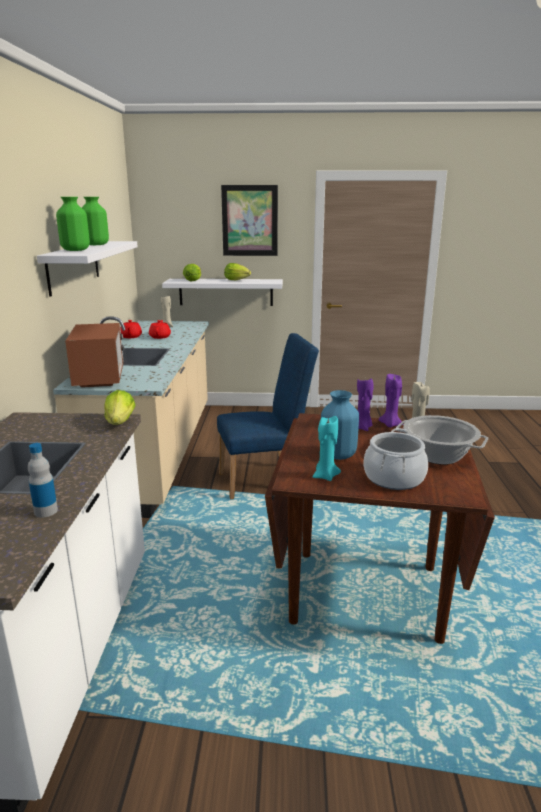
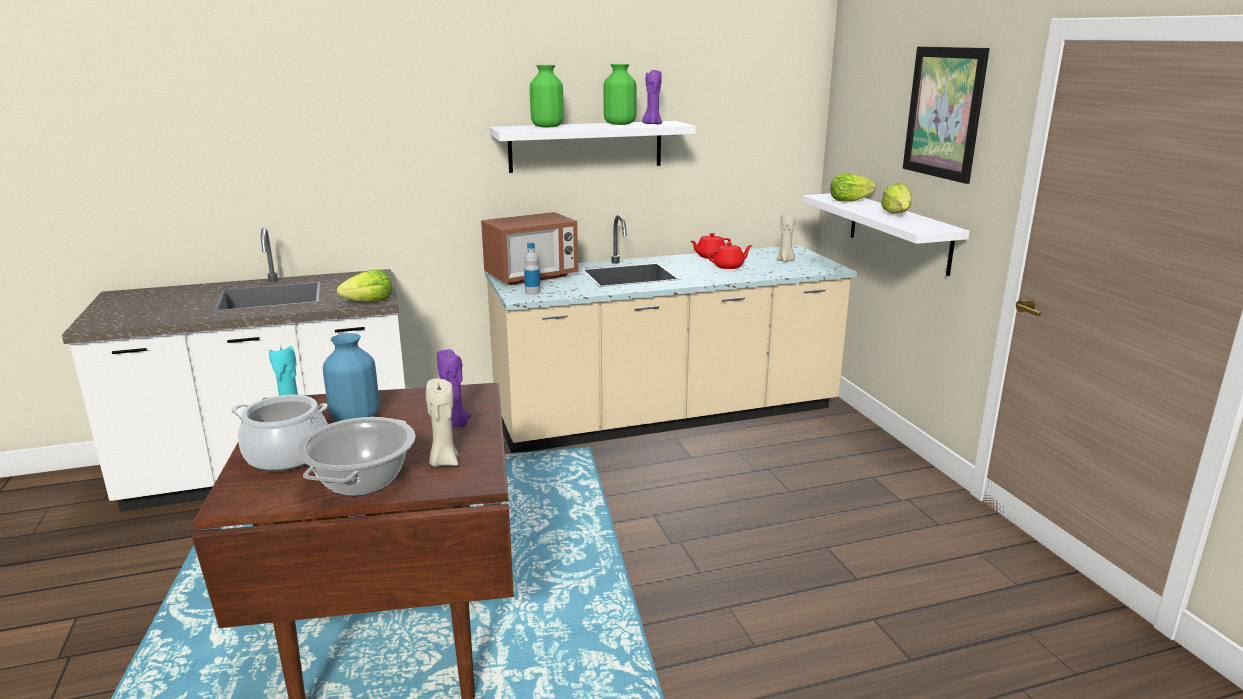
camera: 70 degrees right, 0 degrees up
bottle [28,443,58,517] -> bottle moved to [524,242,540,295]
blue chair [217,333,319,499] -> none
purple candle [379,374,404,427] -> purple candle moved to [642,70,662,124]

